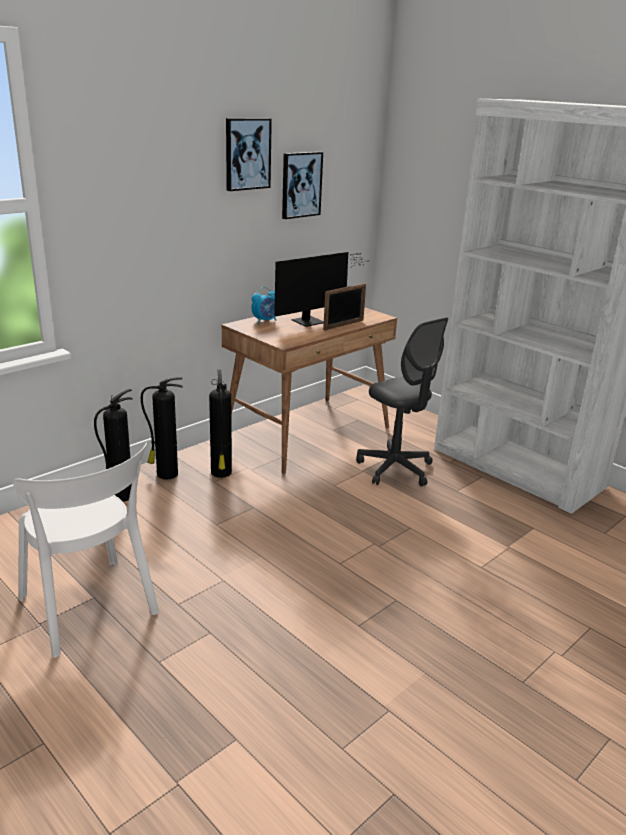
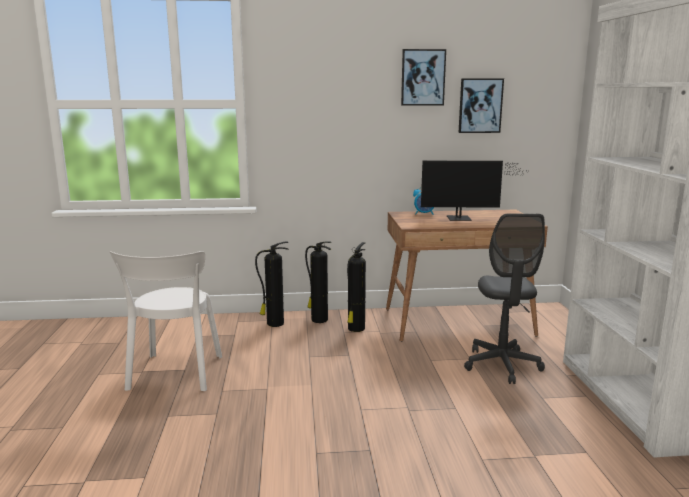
camera: 40 degrees right, 10 degrees down
picture frame [323,283,366,330] -> none

